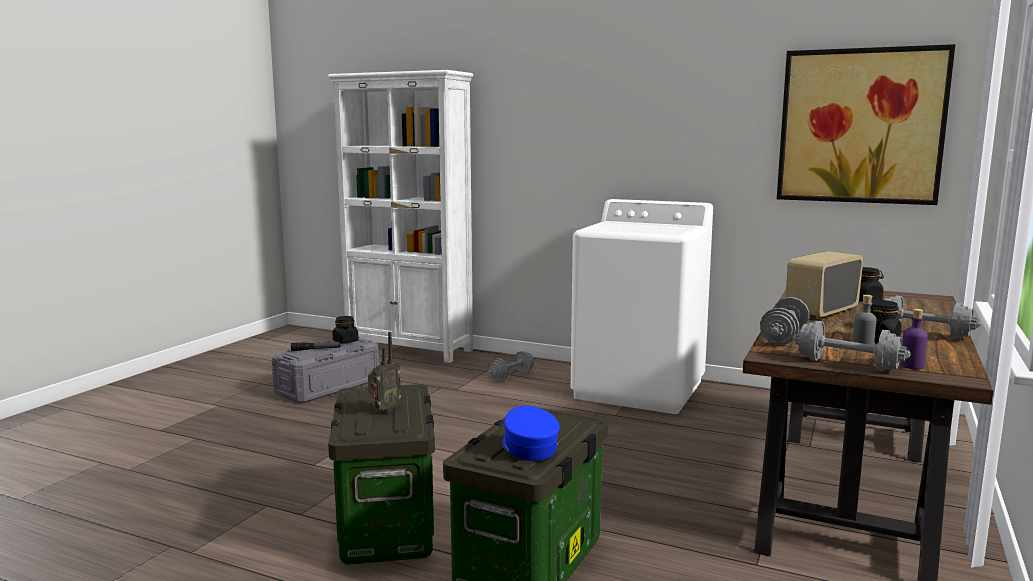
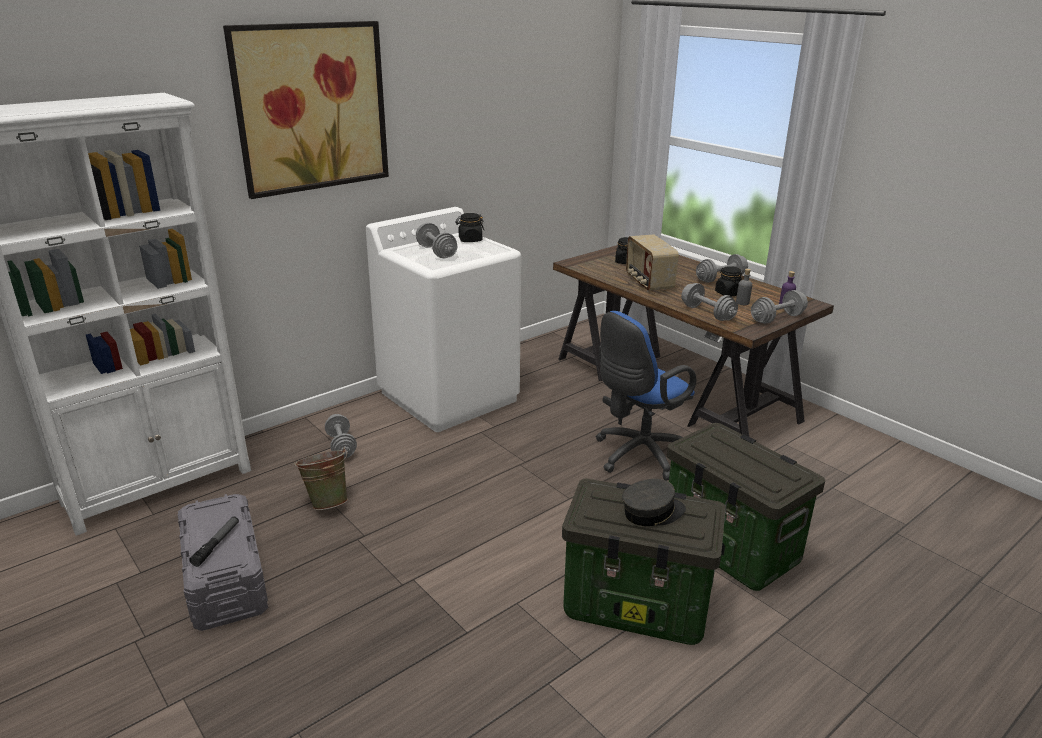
camera: 65 degrees left, 15 degrees up
black jar [333,316,358,343] -> black jar moved to [455,213,484,242]
radio [368,332,401,412] -> grey cap [622,479,686,526]
blue cap [502,406,560,461] -> none
picture [777,44,955,205] -> picture moved to [223,21,389,199]
none -> green bucket [294,448,348,510]
none -> grey dumbbell [416,223,457,258]
none -> blue office chair [596,311,696,481]

